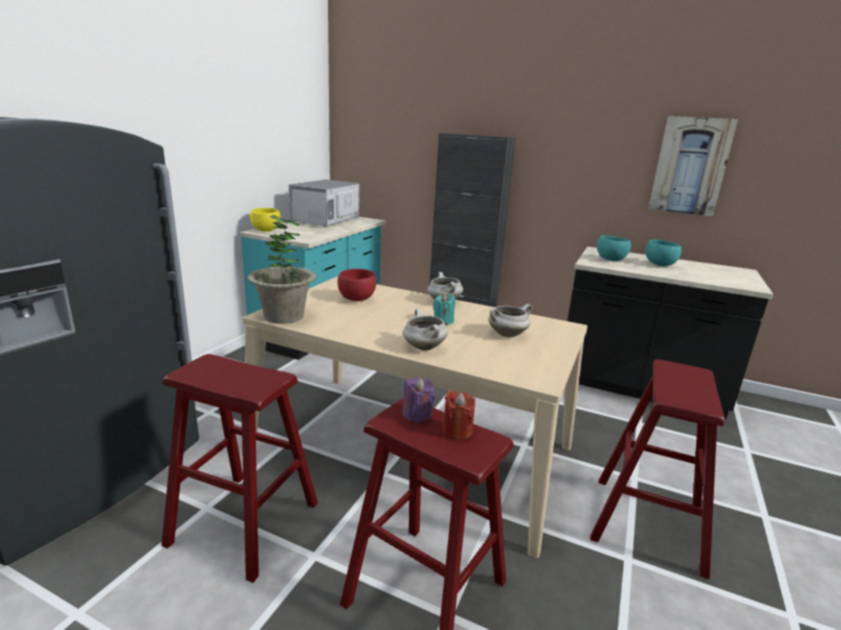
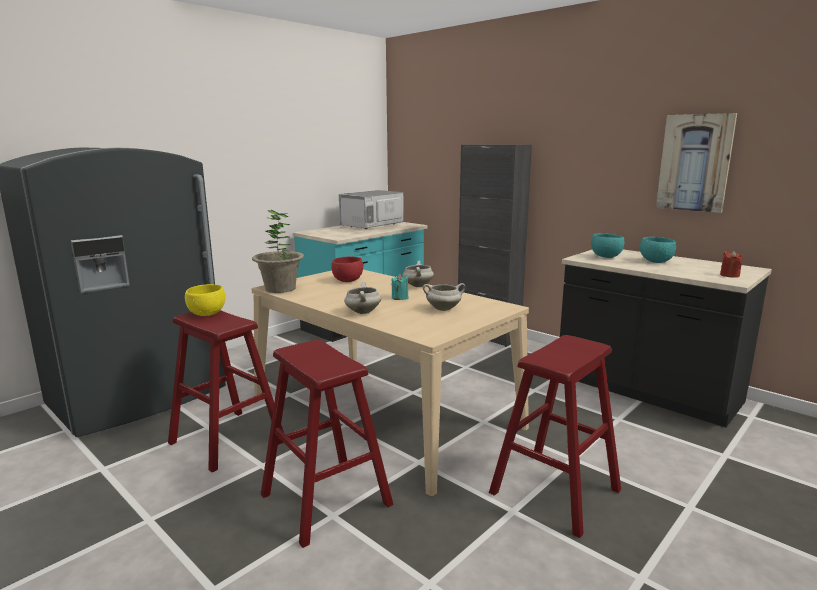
camera: 20 degrees right, 5 degrees down
yellow bowl [250,208,281,231] -> yellow bowl moved to [185,284,225,316]
purple candle [402,377,435,423] -> none
red candle [443,390,475,440] -> red candle moved to [720,251,743,278]

